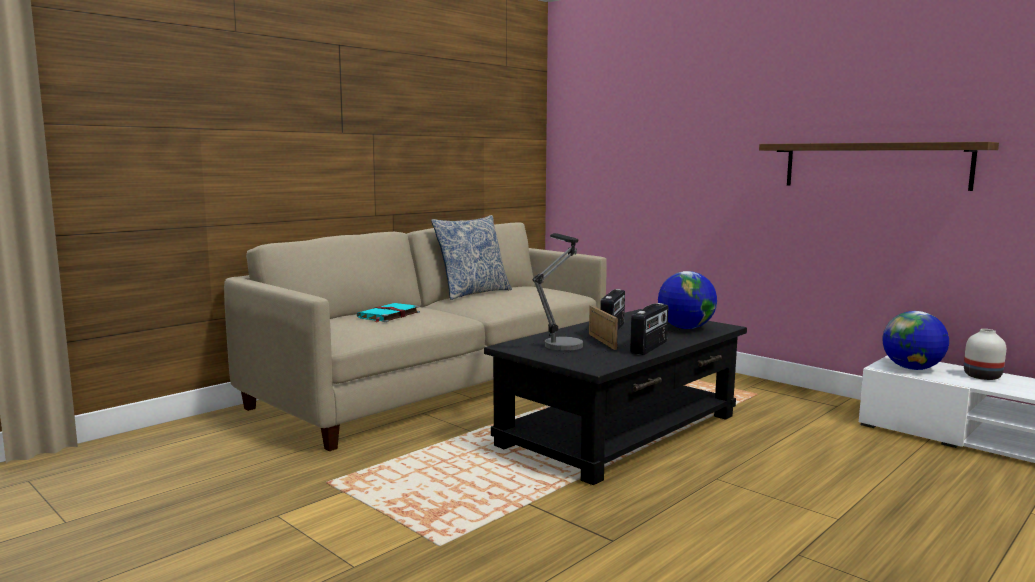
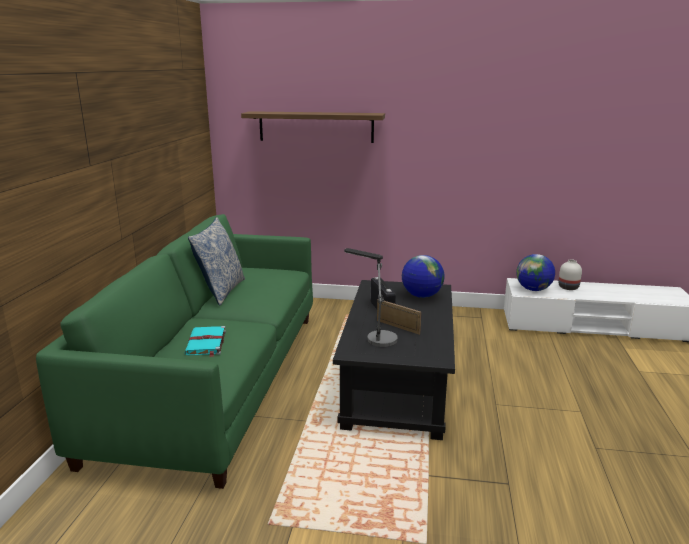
camera: 35 degrees left, 10 degrees up
beige sofa [224,222,607,451] -> green sofa [36,214,313,489]
radio [630,303,668,355] -> none
shelf [759,142,999,191] -> shelf moved to [241,111,385,143]

